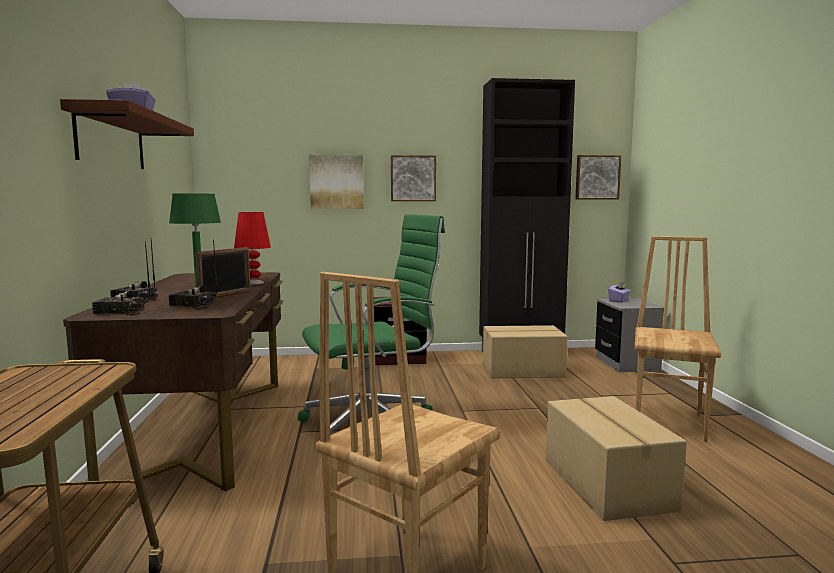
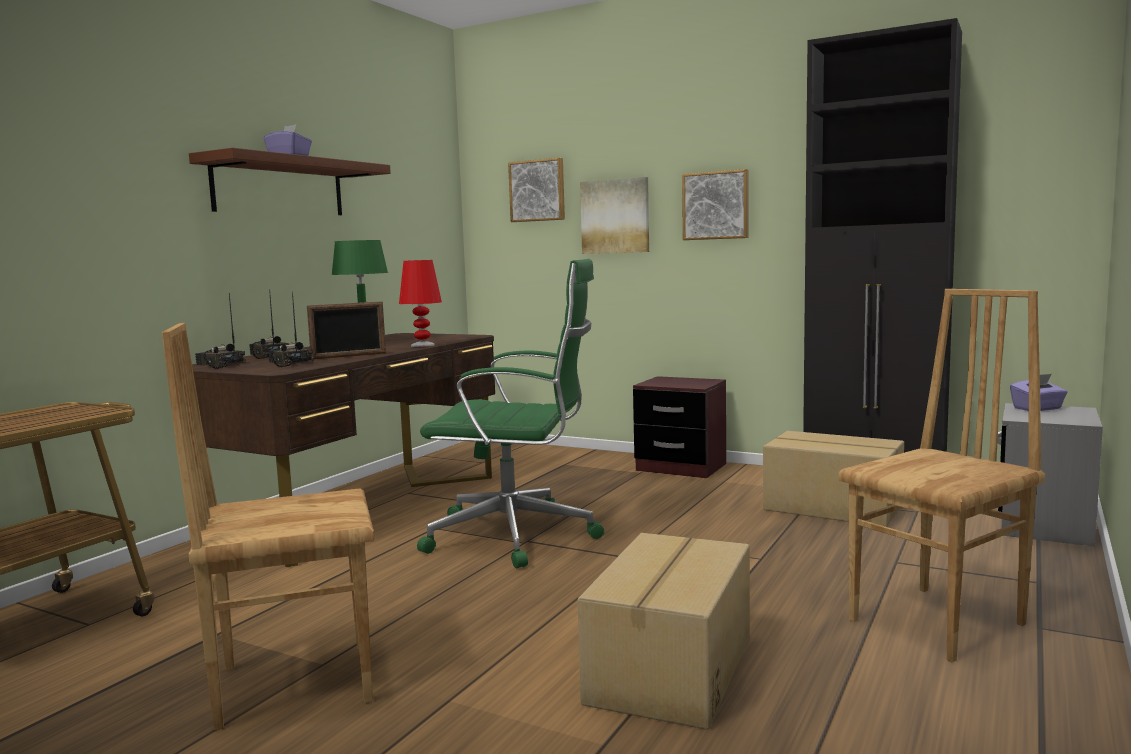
camera: 35 degrees right, 0 degrees up
picture [575,155,621,200] -> picture moved to [508,158,565,222]

